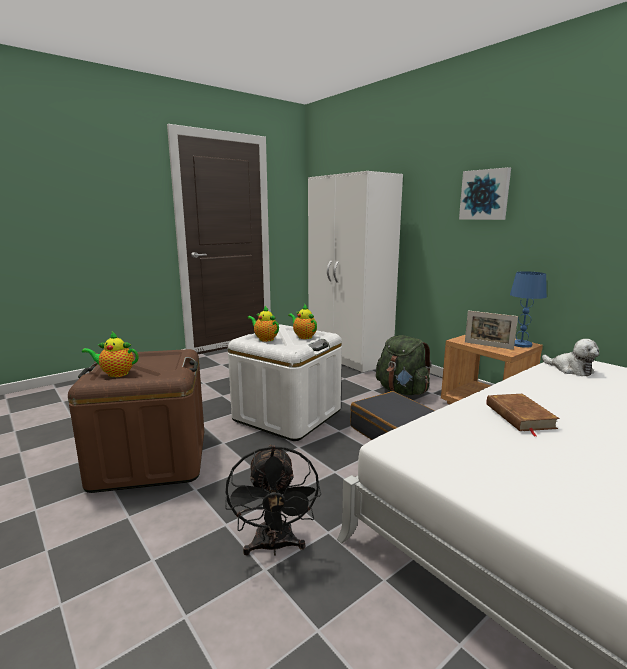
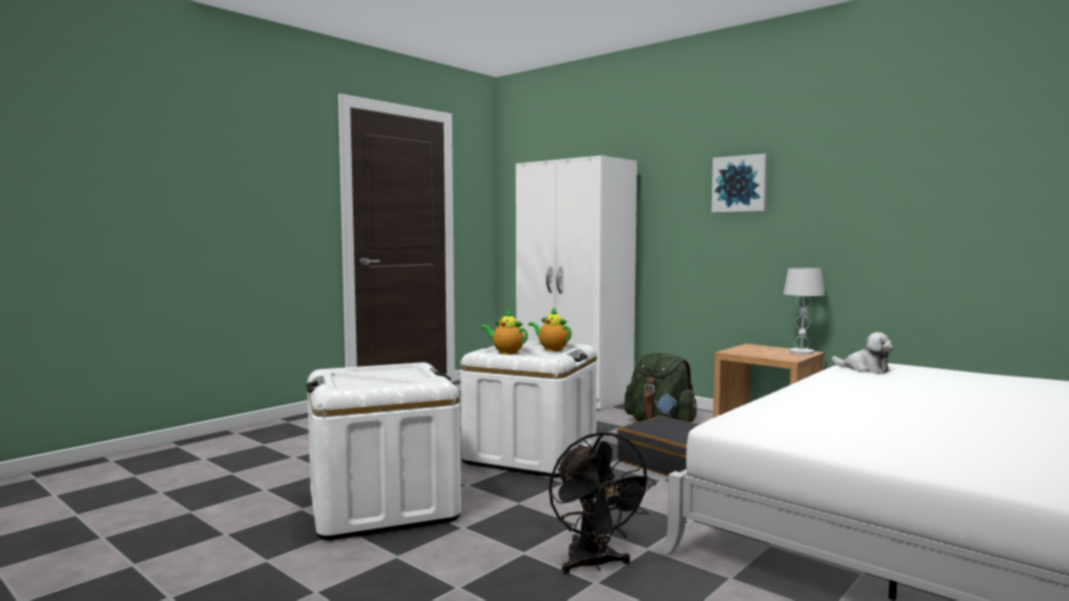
camera: 10 degrees left, 10 degrees down
brown storage box [68,349,204,493] -> white storage box [306,362,461,540]
teapot [82,332,138,377] -> none
picture frame [465,311,518,350] -> none
brown book [486,394,560,437] -> none
blue table lamp [510,271,547,348] -> white table lamp [783,268,825,355]

